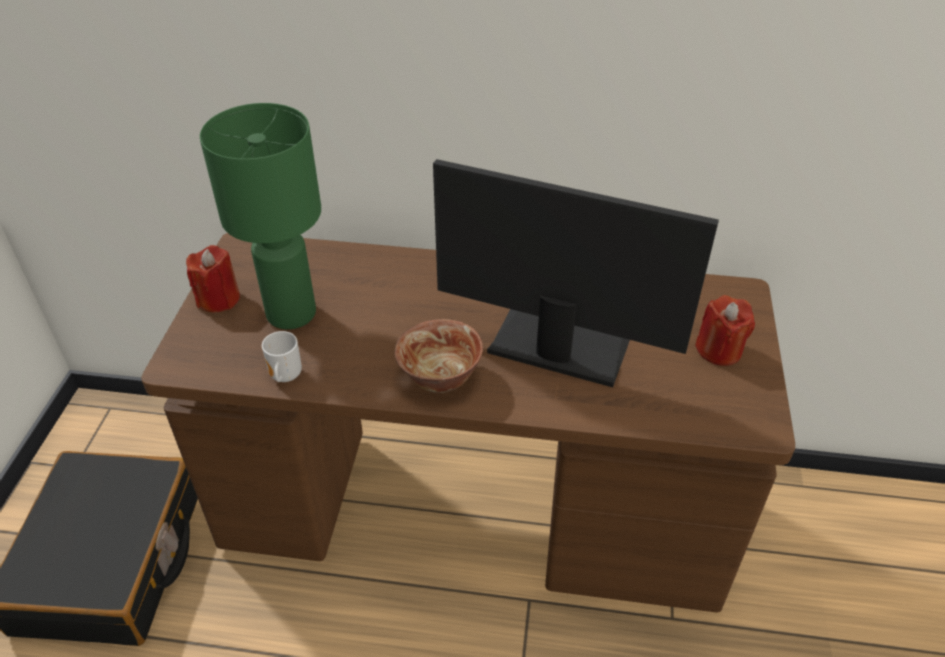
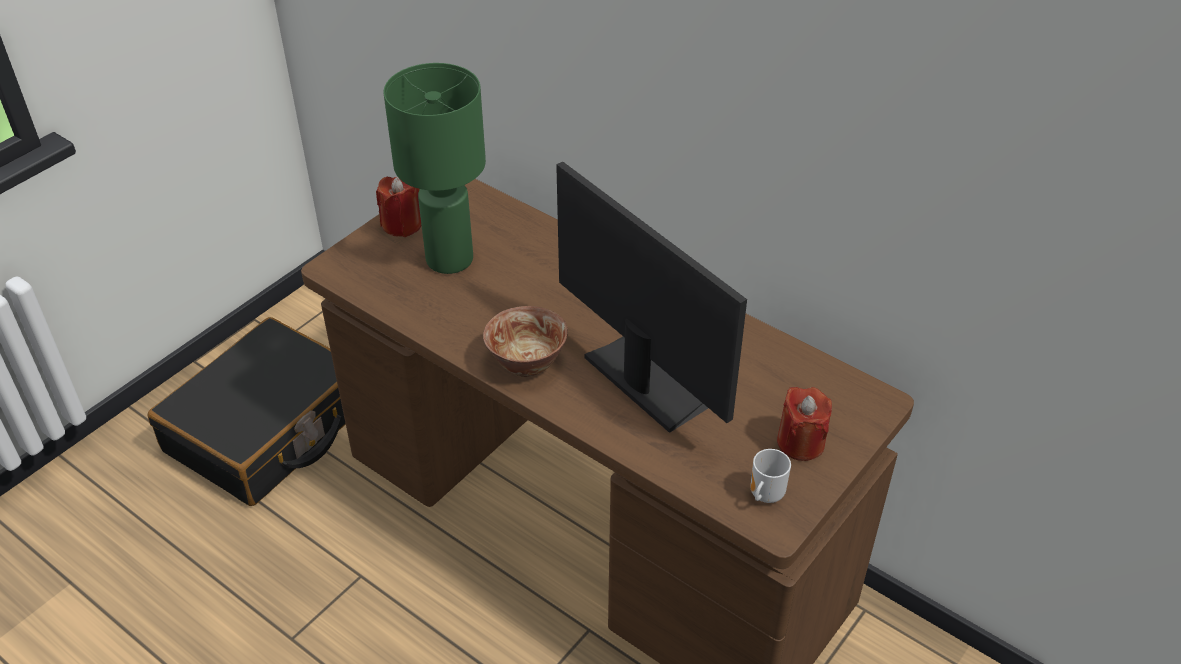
camera: 30 degrees right, 0 degrees up
mug [262,331,302,382] -> mug moved to [750,449,791,503]

